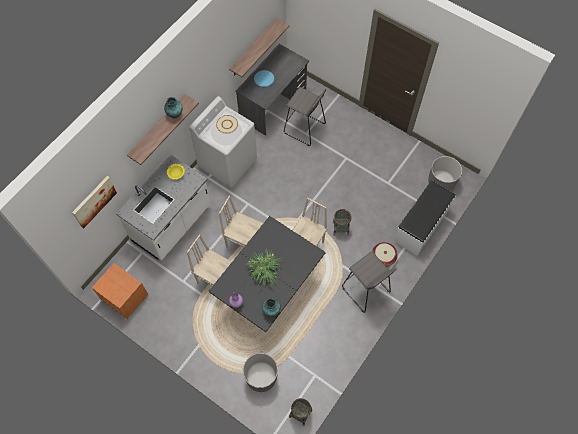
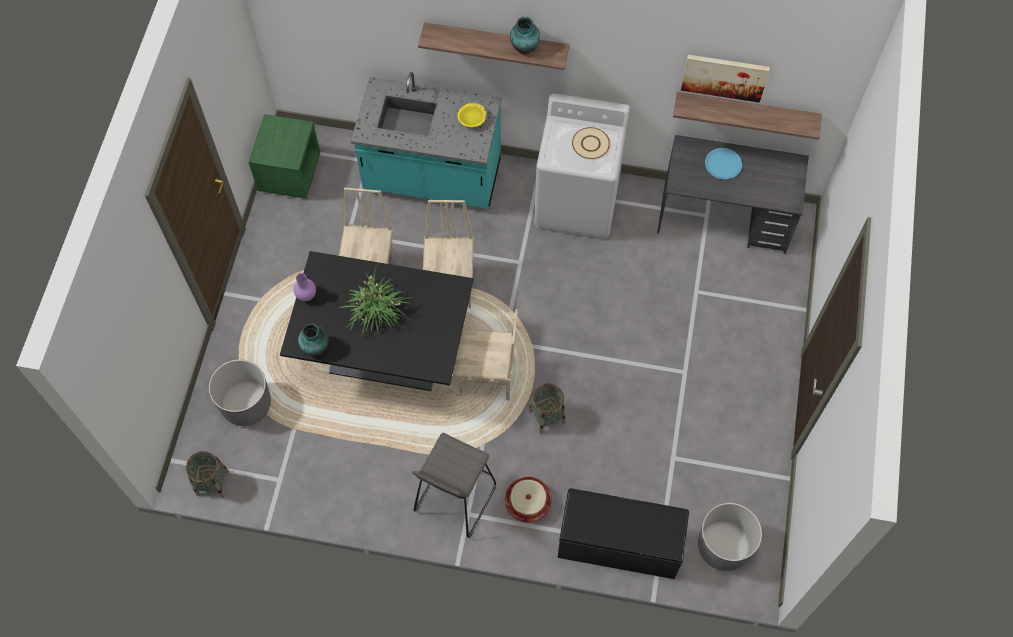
camera: 65 degrees right, 0 degrees up
picture [72,176,117,228] -> picture moved to [681,55,770,103]
orange nightstand [92,263,148,319] -> green nightstand [249,114,321,199]
white counter [116,154,211,261] -> turquoise counter [351,72,502,209]
grey stool [284,87,326,146] -> none
white bench [394,180,456,256] -> black bench [557,488,689,579]

